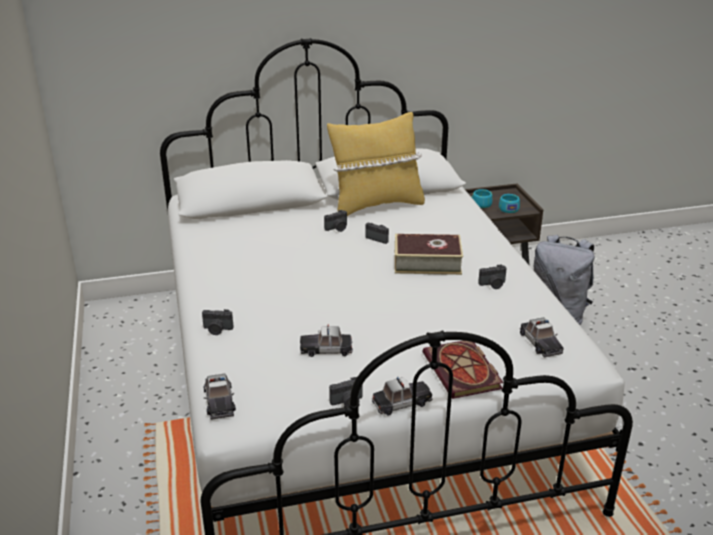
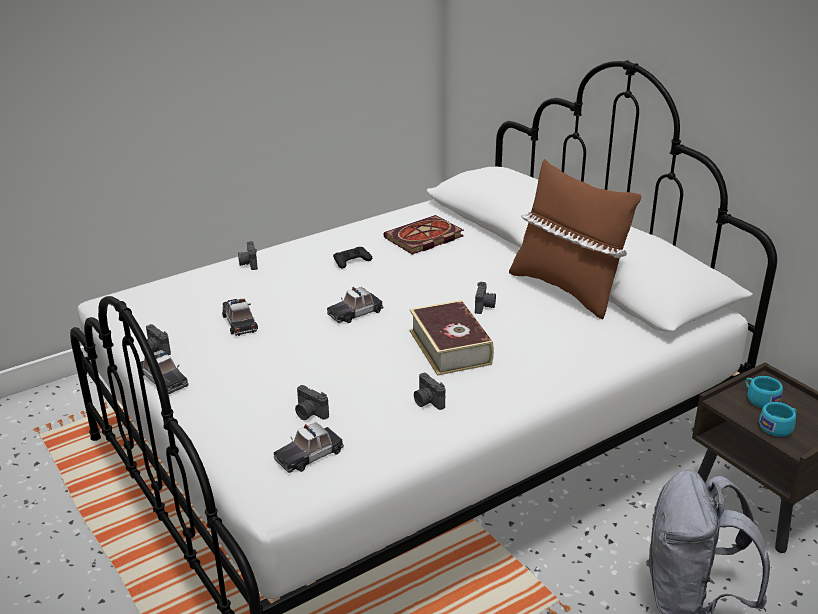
camera: 70 degrees right, 0 degrees up
toy car [203,374,236,420] -> toy car moved to [327,287,384,323]
camera [324,210,347,232] -> camera moved to [295,385,329,420]
yellow pillow [327,112,425,216] -> brown pillow [509,159,641,319]
book [423,340,504,399] -> book moved to [384,215,464,255]
none -> black game controller [333,247,372,269]

